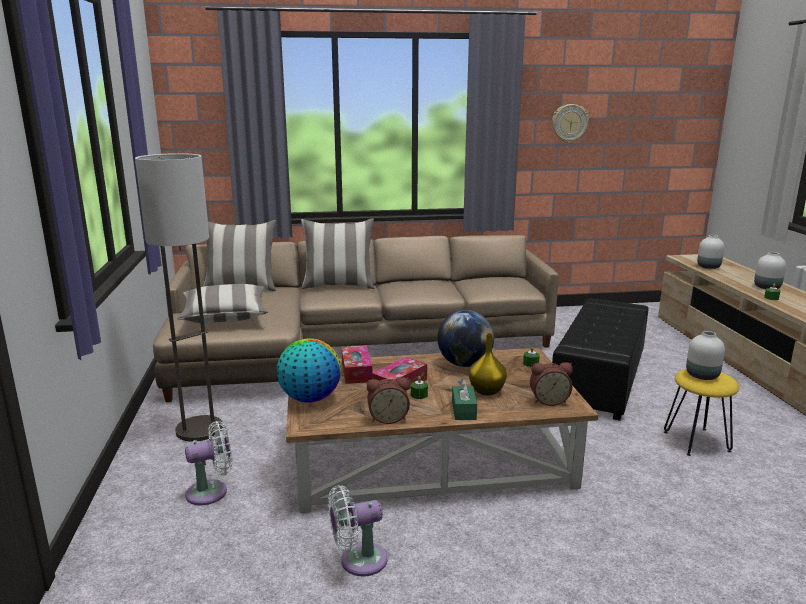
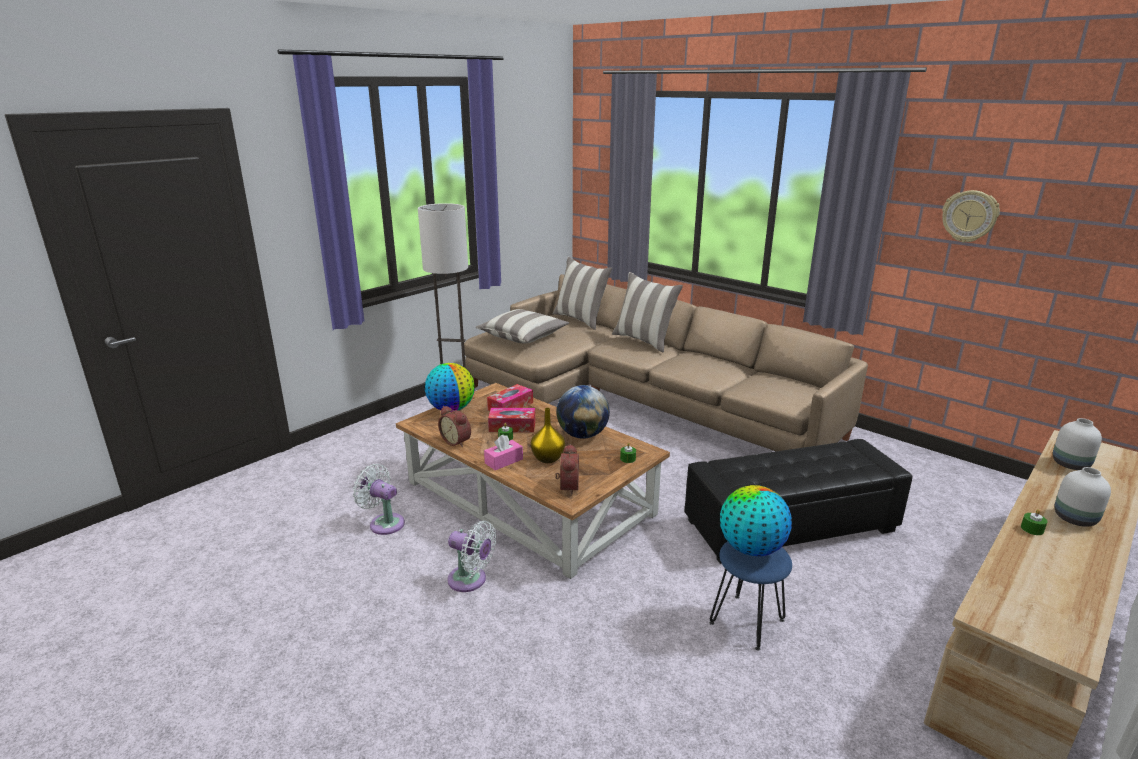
camera: 50 degrees right, 5 degrees up
white fan [185,421,232,505] -> white fan moved to [447,521,496,592]
green tissue box [452,379,477,420] -> pink tissue box [484,435,523,470]
alarm clock [530,362,573,406] -> alarm clock turned 135 degrees counterclockwise [555,444,579,496]
yellow stool [664,369,739,456] -> blue stool [710,541,792,651]
white vase [686,331,725,380] -> globe [720,485,792,556]

